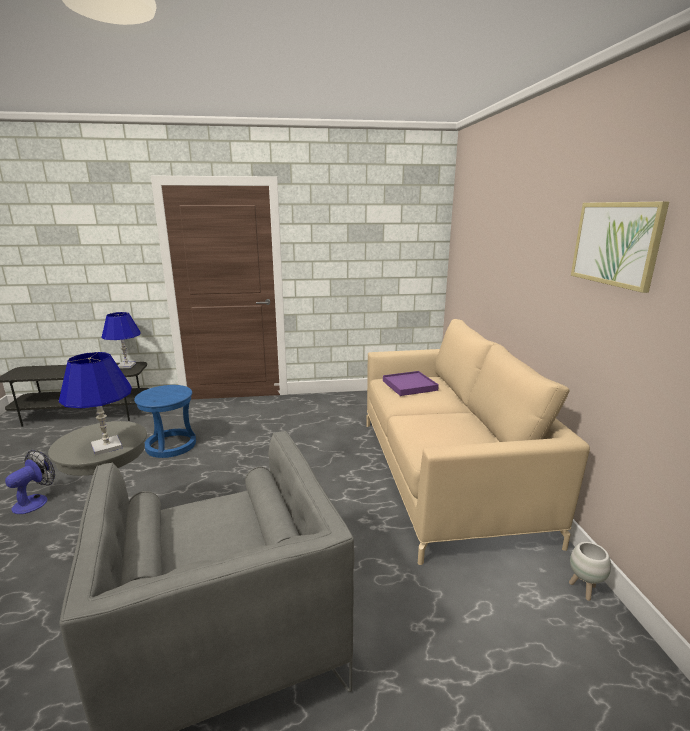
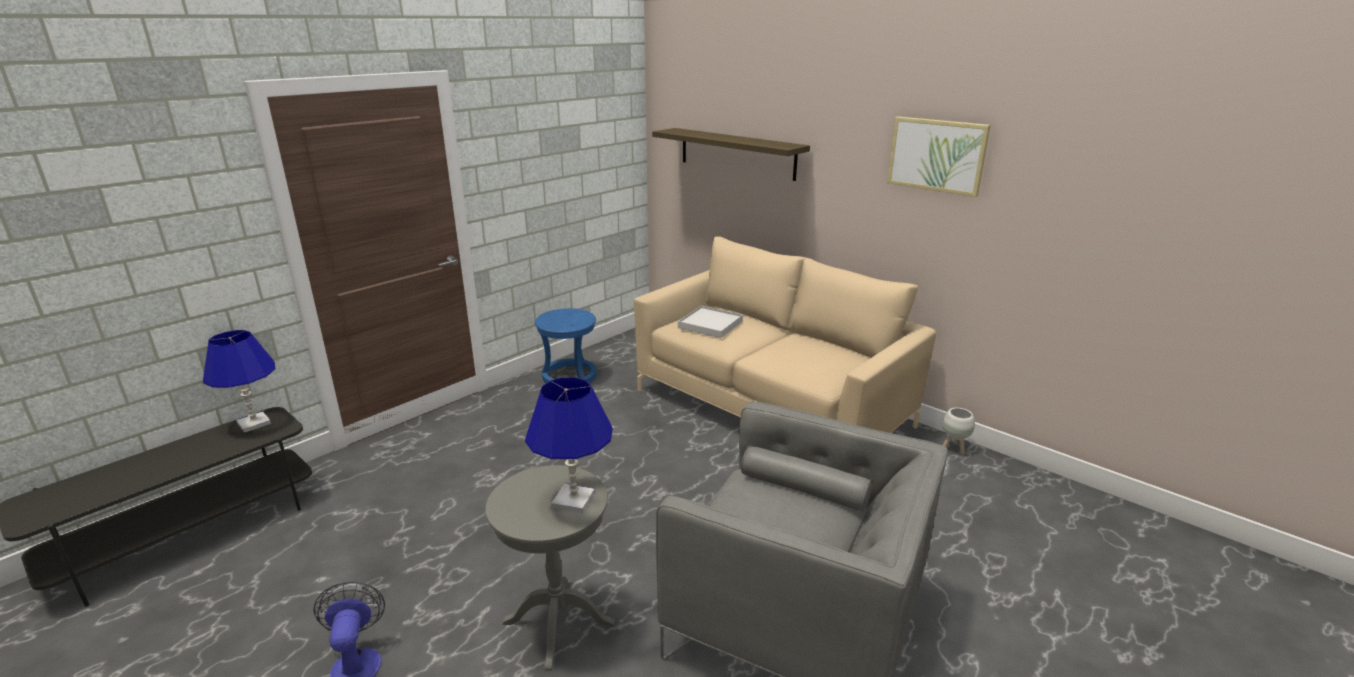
camera: 40 degrees left, 5 degrees up
blue stool [134,385,196,458] -> blue stool moved to [535,308,597,384]
purple tray [383,371,439,396] -> white tray [678,306,743,338]
none -> shelf [652,128,810,181]

